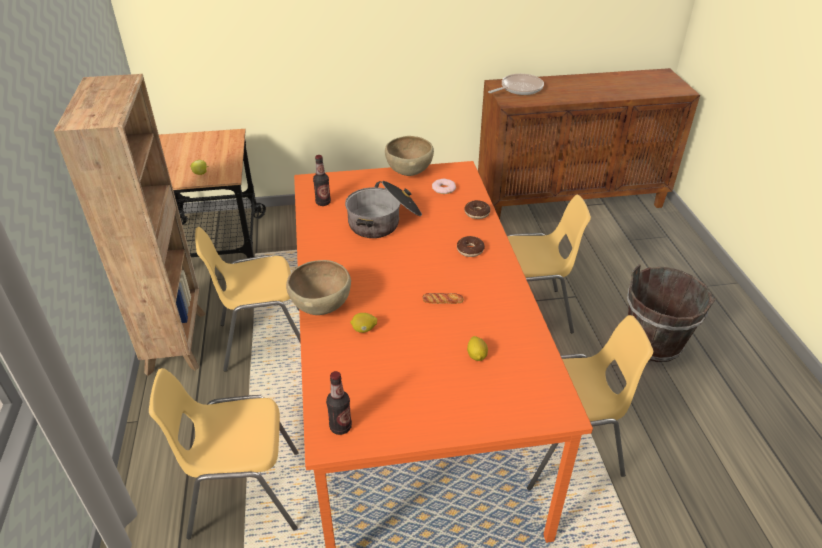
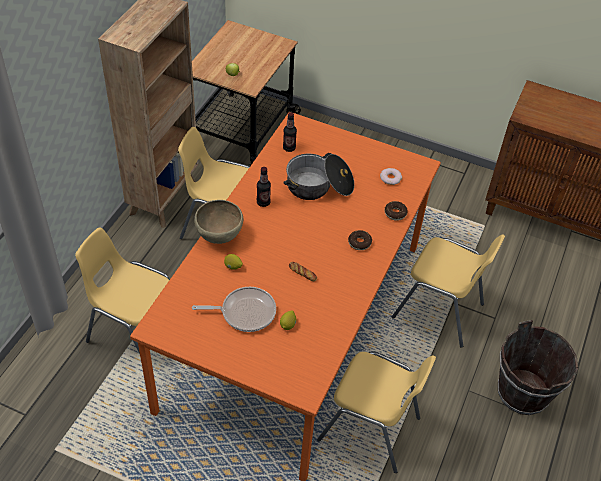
camera: 30 degrees right, 10 degrees up
bottle [326,371,352,435] -> bottle moved to [257,167,271,207]
brown bowl [385,136,434,176] -> none
frying pan [488,74,544,95] -> frying pan moved to [192,287,276,332]

